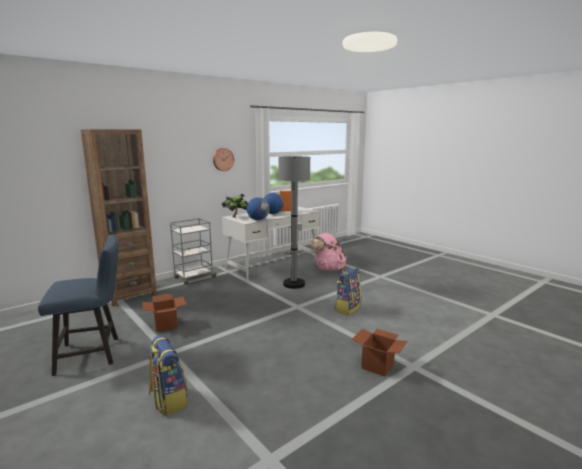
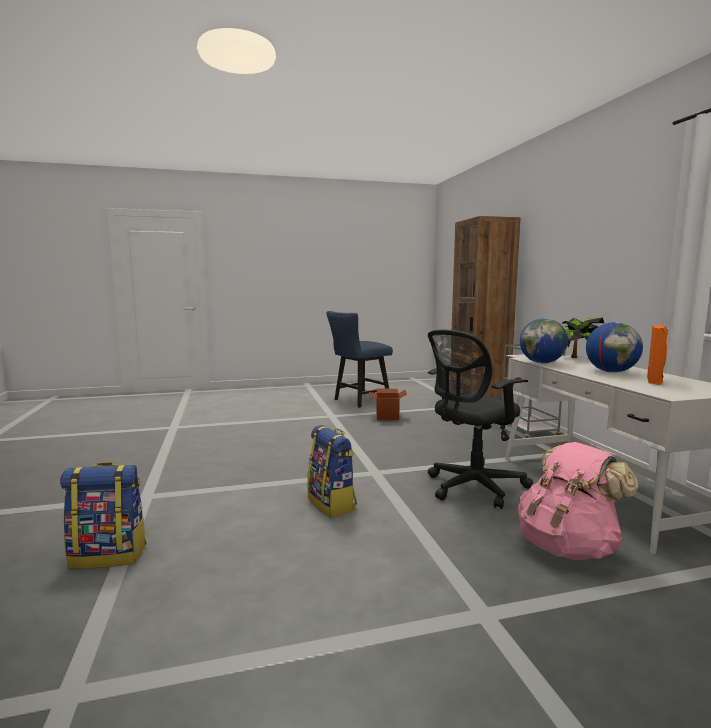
camera: 115 degrees right, 5 degrees down
blue chair [38,235,119,376] -> blue chair turned 45 degrees clockwise [326,311,393,408]
backpack [149,335,188,415] -> backpack moved to [60,462,147,569]
wall clock [213,148,234,171] -> none
grey floor lamp [278,156,310,289] -> black office chair [428,330,533,509]
cardboard box [351,329,408,377] -> none

